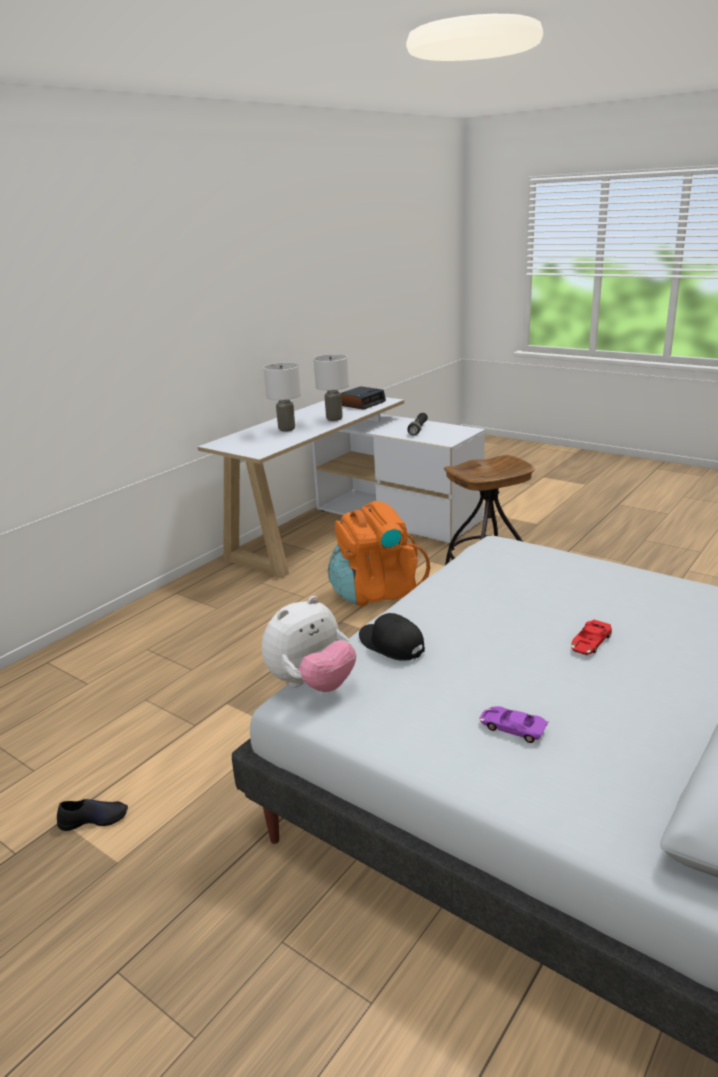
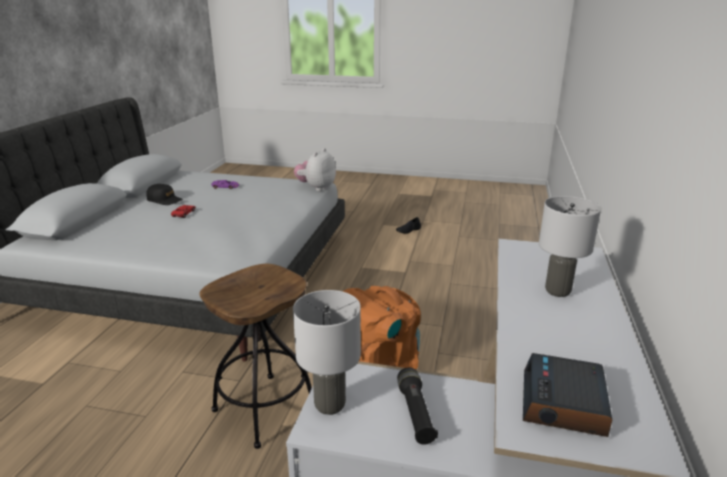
camera: 155 degrees right, 0 degrees up
white table lamp [314,354,349,421] -> white table lamp moved to [293,290,361,415]
black cap [359,613,425,661] -> black cap moved to [146,184,183,205]

